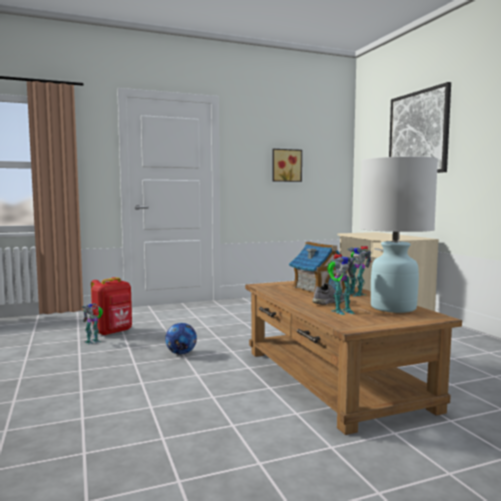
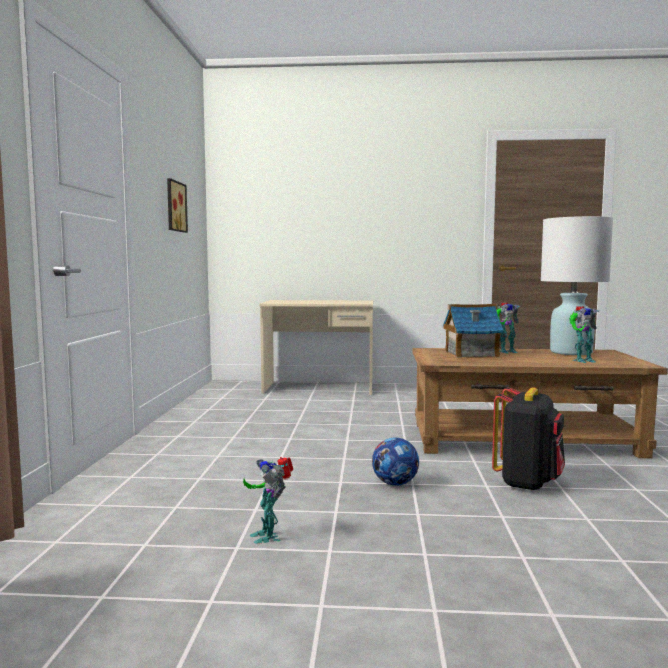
camera: 65 degrees left, 0 degrees up
red backpack [91,277,132,336] -> none
grey shoe [312,283,345,305] -> none
toy robot [327,254,357,315] -> toy robot turned 75 degrees clockwise [569,306,599,363]
picture [389,82,451,173] -> none
none -> black backpack [492,387,565,491]

